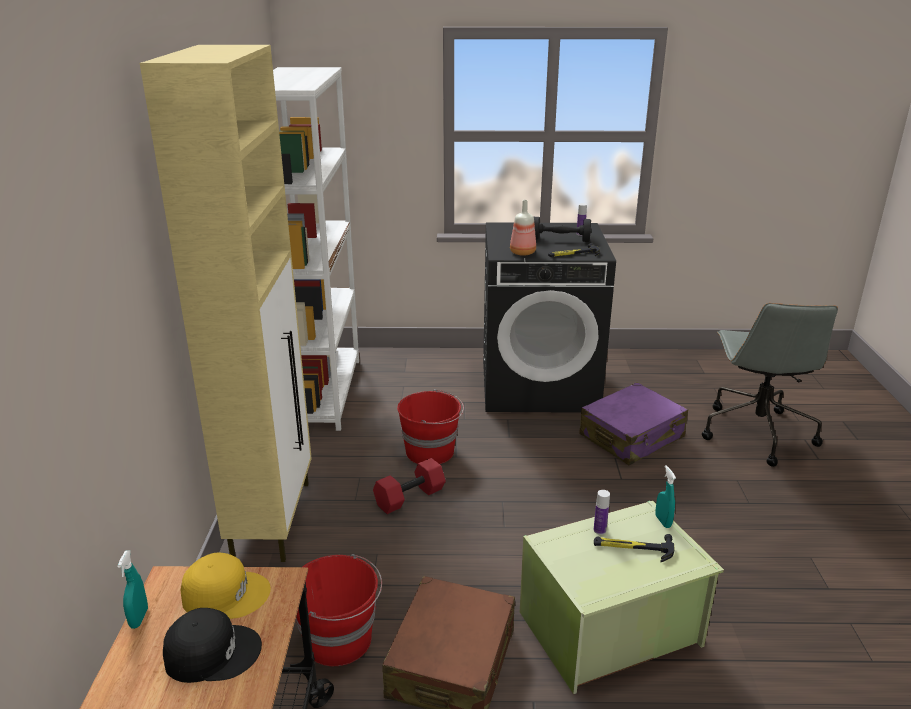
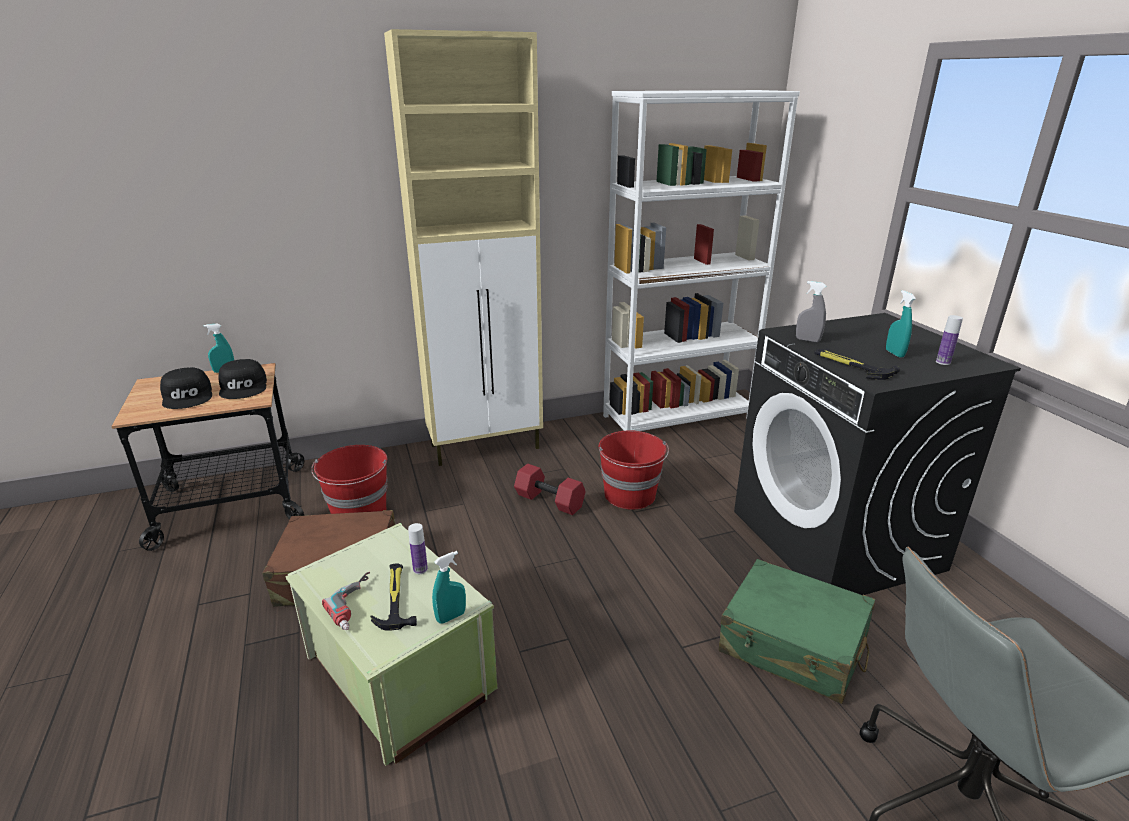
camera: 70 degrees right, 0 degrees up
yellow cap [181,553,271,619] -> black cap [219,359,267,399]
bottle [510,200,536,256] -> grey spray bottle [796,281,826,342]
black dumbbell [534,217,591,242] -> turquoise spray bottle [886,290,916,358]
purple suitcase [579,382,688,465] -> green suitcase [719,559,875,704]
none -> power drill [322,572,370,630]

